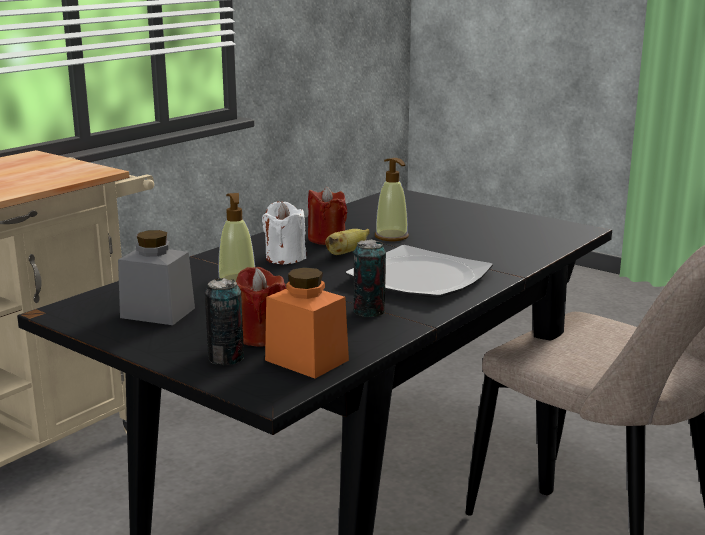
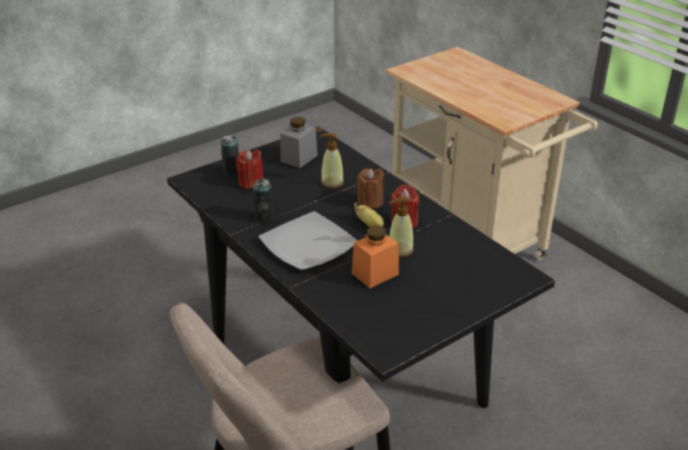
camera: 105 degrees right, 15 degrees up
white candle [262,201,306,264] -> brown candle [356,168,384,209]
orange jar [265,267,349,378] -> orange jar moved to [352,226,399,288]

